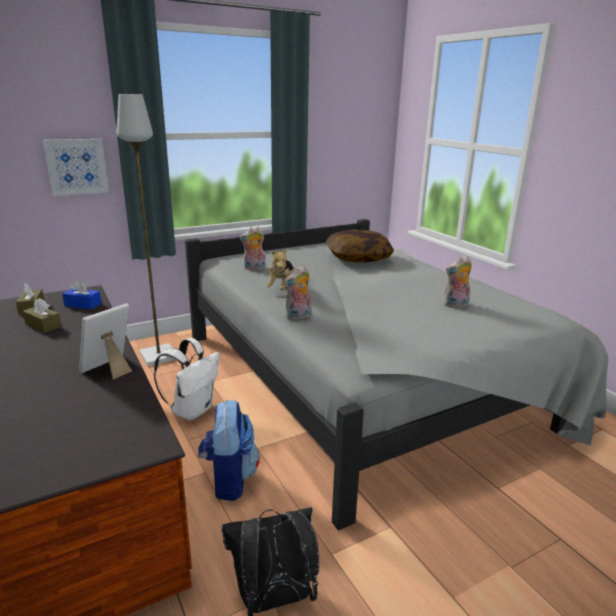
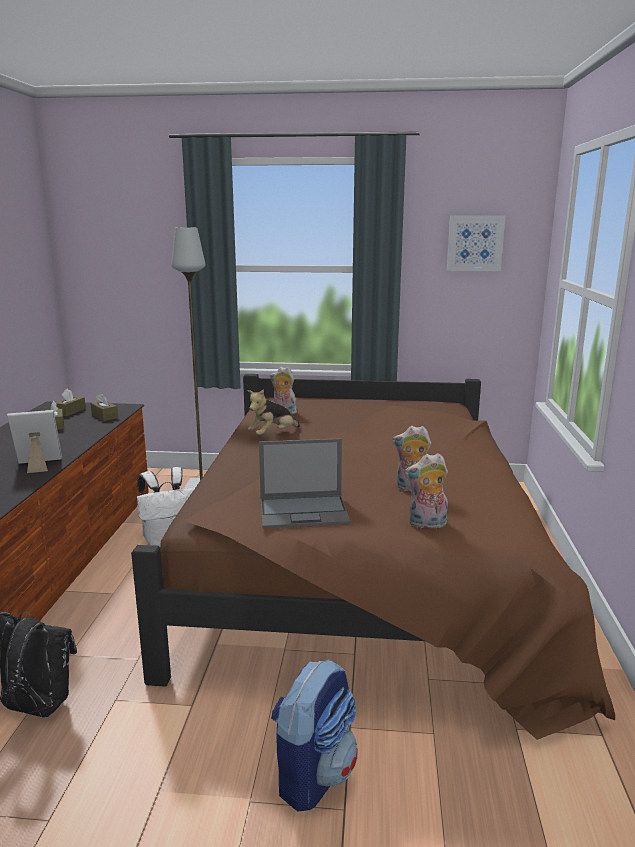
camera: 35 degrees right, 5 degrees down
picture [43,139,109,196] -> picture moved to [447,216,505,271]
blue tissue box [62,280,101,310] -> brown tissue box [91,393,118,421]
grey bed [185,219,608,530] -> brown bed [131,374,615,740]
backpack [198,400,260,501] -> backpack moved to [271,659,358,812]
plush toy [284,265,311,321] -> plush toy moved to [405,453,448,528]
pillow [326,230,394,263] -> none
none -> laptop [259,438,350,528]

